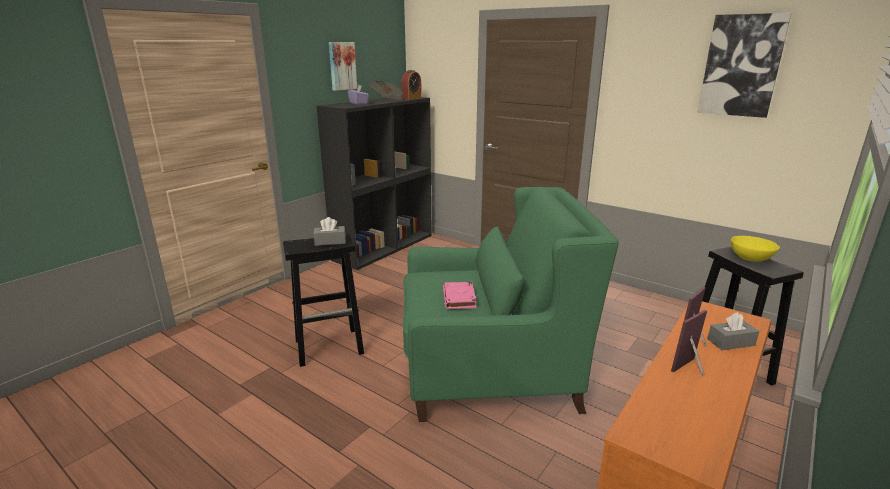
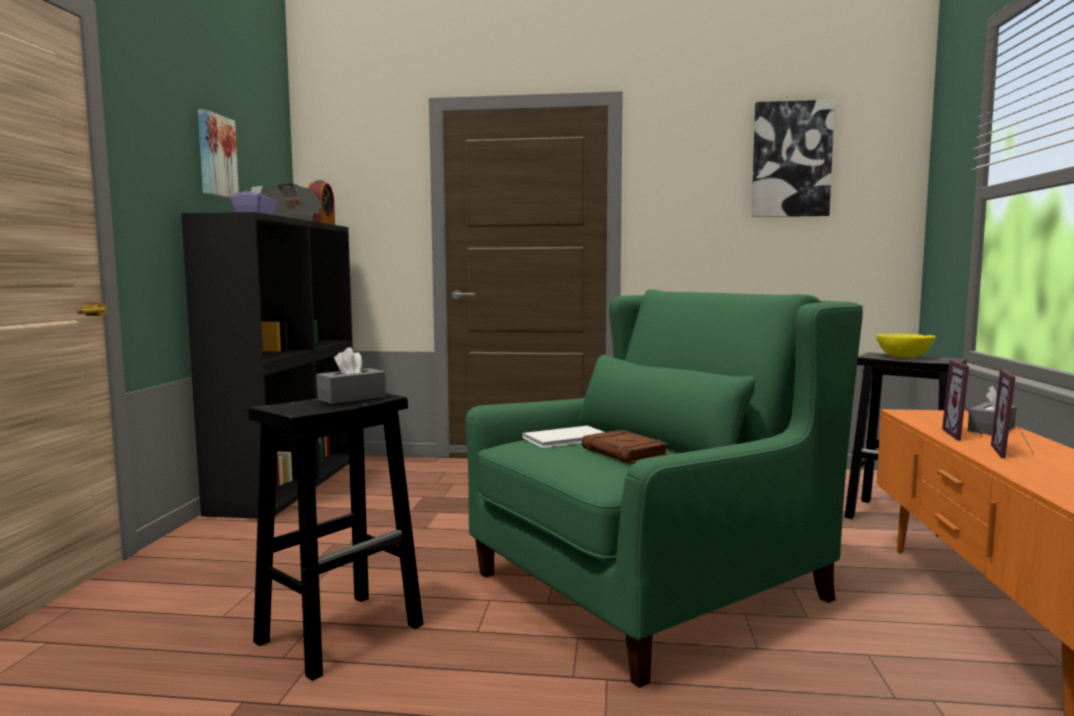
camera: 30 degrees left, 15 degrees down
pink book [443,282,477,309] -> brown book [582,430,669,464]
none -> white book [522,426,604,448]

